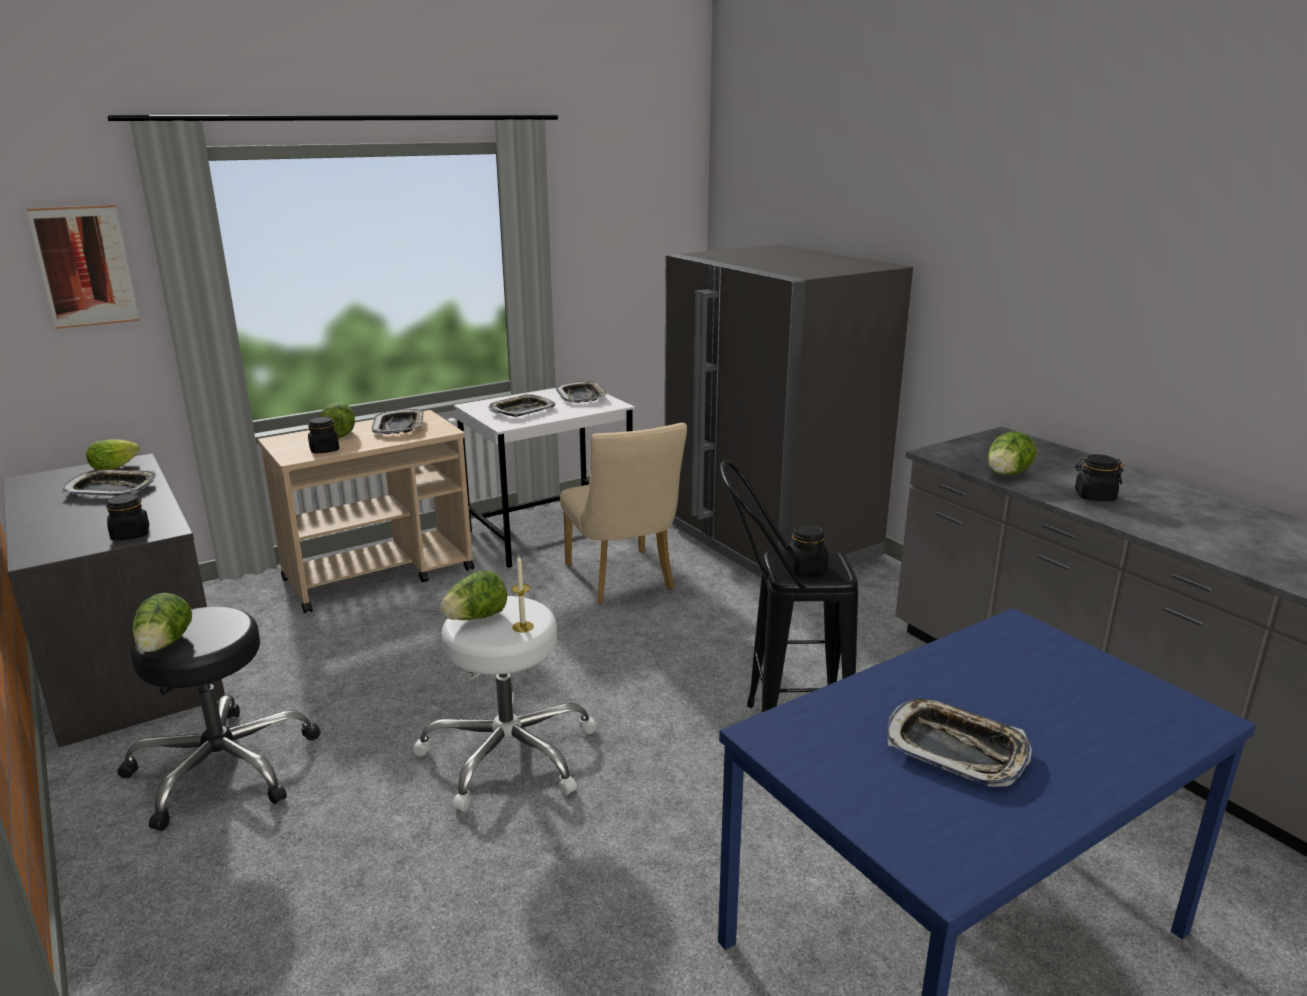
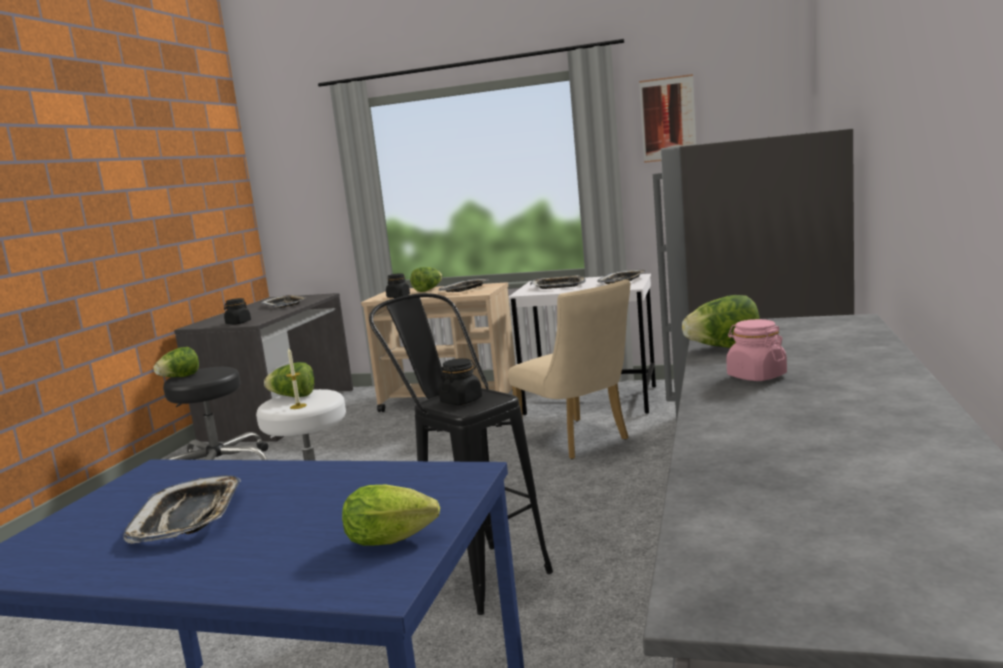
camera: 50 degrees right, 10 degrees down
picture [27,205,140,329] -> picture moved to [639,74,696,163]
lettuce [86,439,140,470] -> lettuce moved to [342,485,440,546]
beige chair [560,423,687,603] -> beige chair turned 60 degrees counterclockwise [508,279,630,459]
black jar [1075,454,1124,501] -> pink jar [726,319,787,381]

